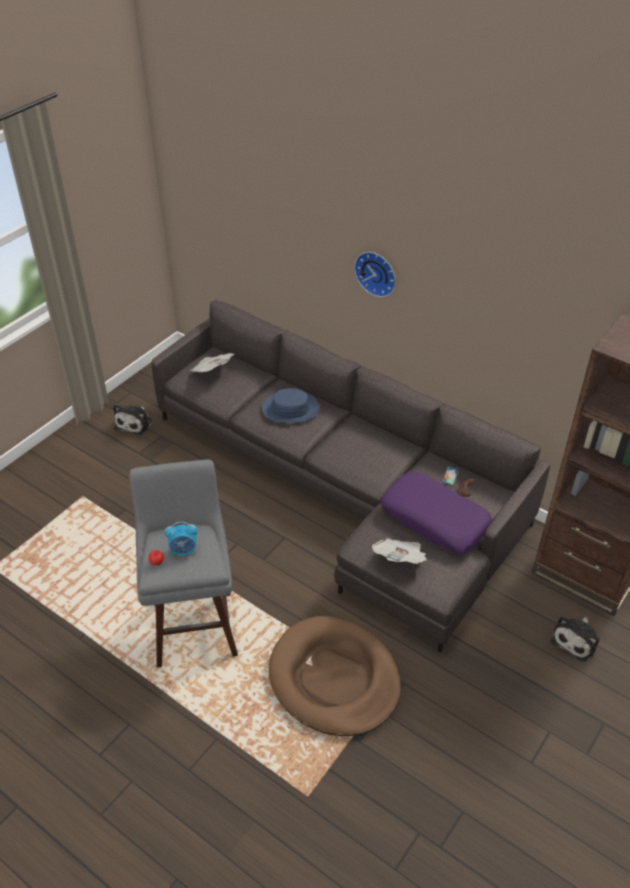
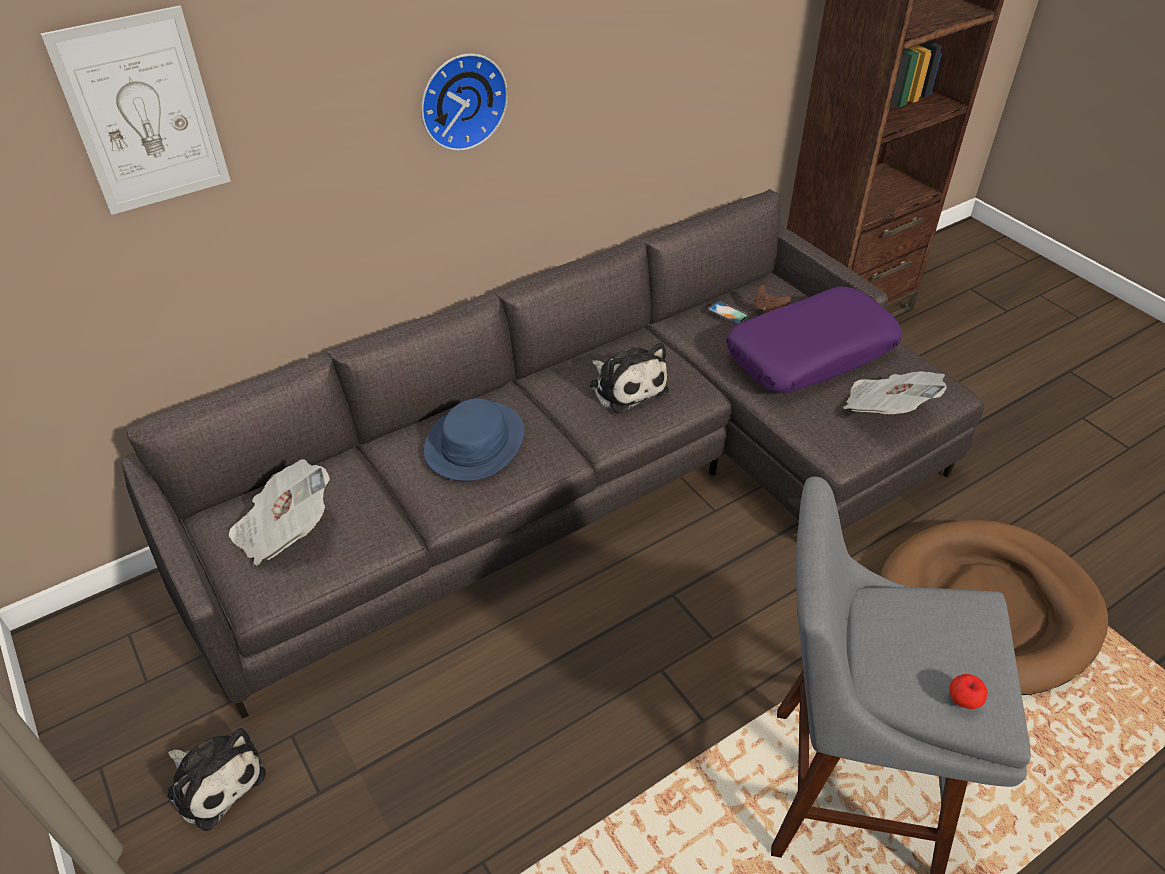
camera: 70 degrees left, 0 degrees up
alarm clock [165,521,198,556] -> none
plush toy [551,616,600,661] -> plush toy moved to [590,342,669,414]
none -> picture [40,5,231,215]

